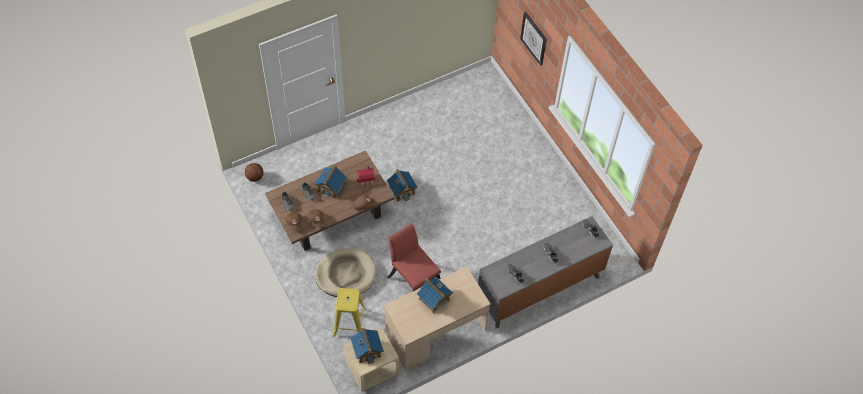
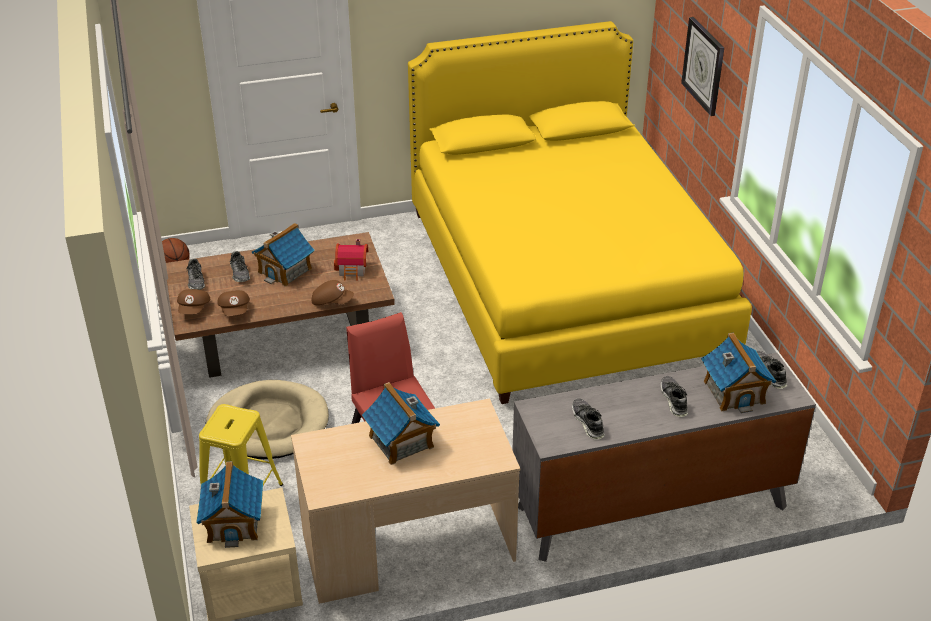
camera: 15 degrees right, 20 degrees down
toy house [387,169,418,202] -> toy house moved to [701,333,776,413]
none -> yellow bed [408,21,752,404]

